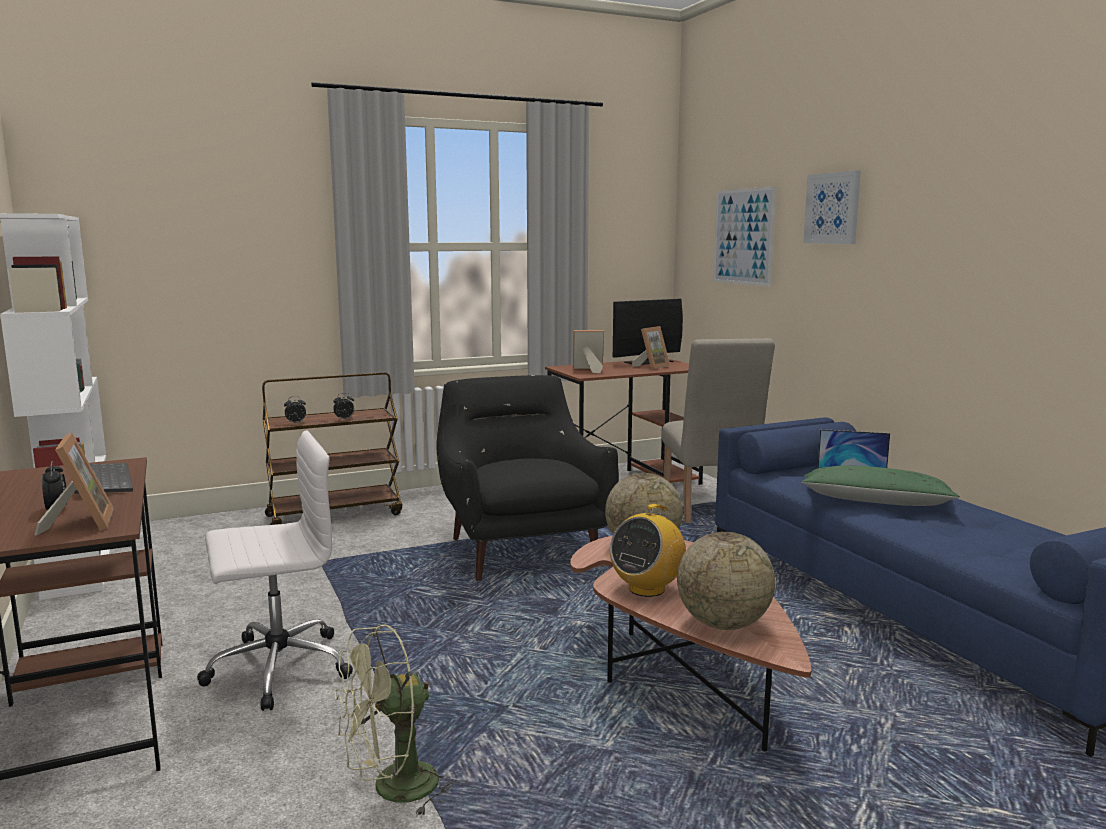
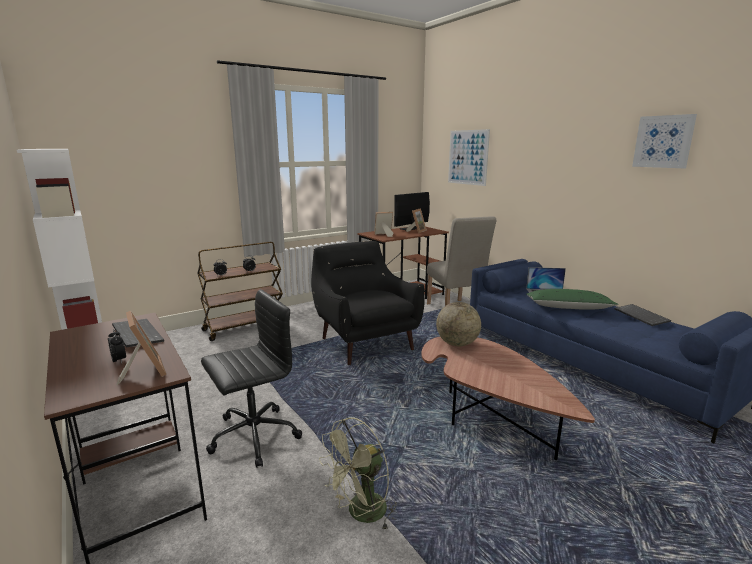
camera: 10 degrees left, 5 degrees up
white office chair [197,430,353,711] -> black office chair [201,289,302,468]
radio [610,504,686,597] -> none
globe [677,532,775,630] -> none
picture [803,170,861,244] -> picture moved to [632,114,697,168]
none -> keyboard [614,304,671,326]

